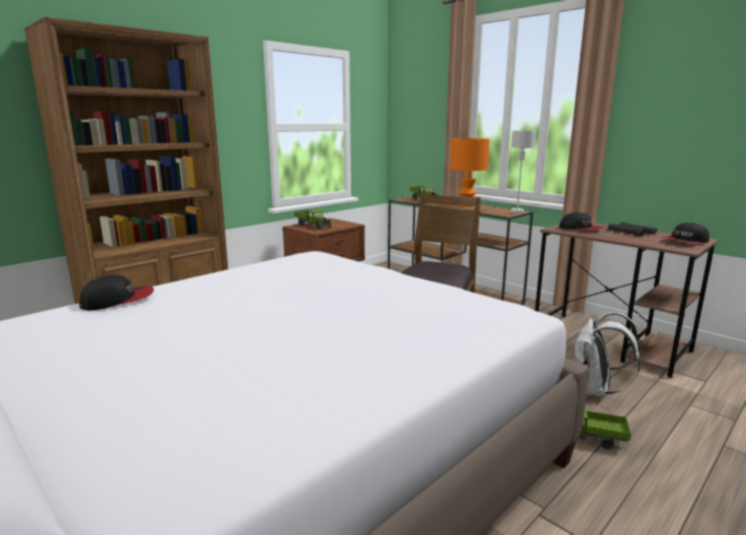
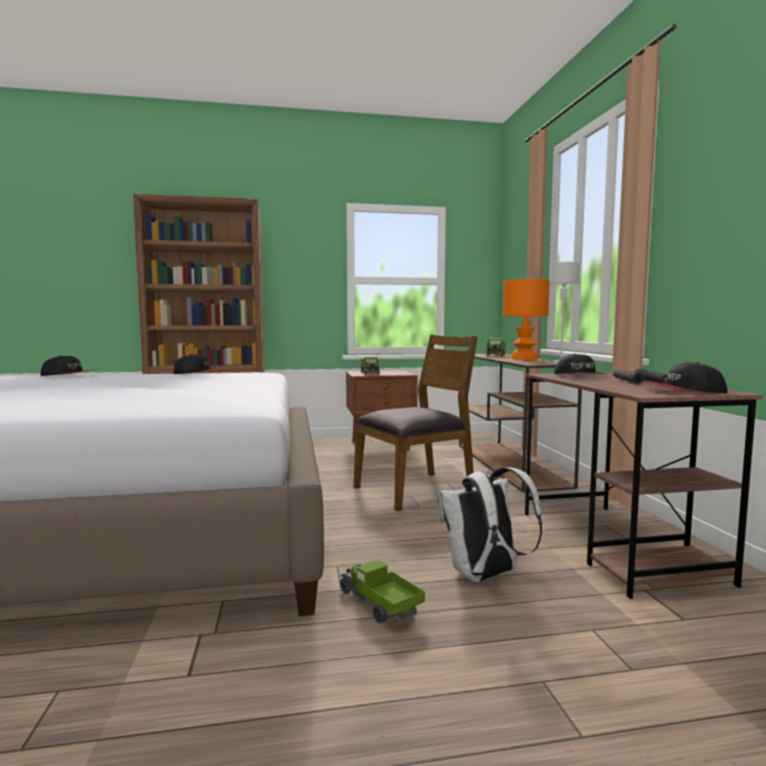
camera: 35 degrees right, 10 degrees down
none -> cap [173,354,223,374]

